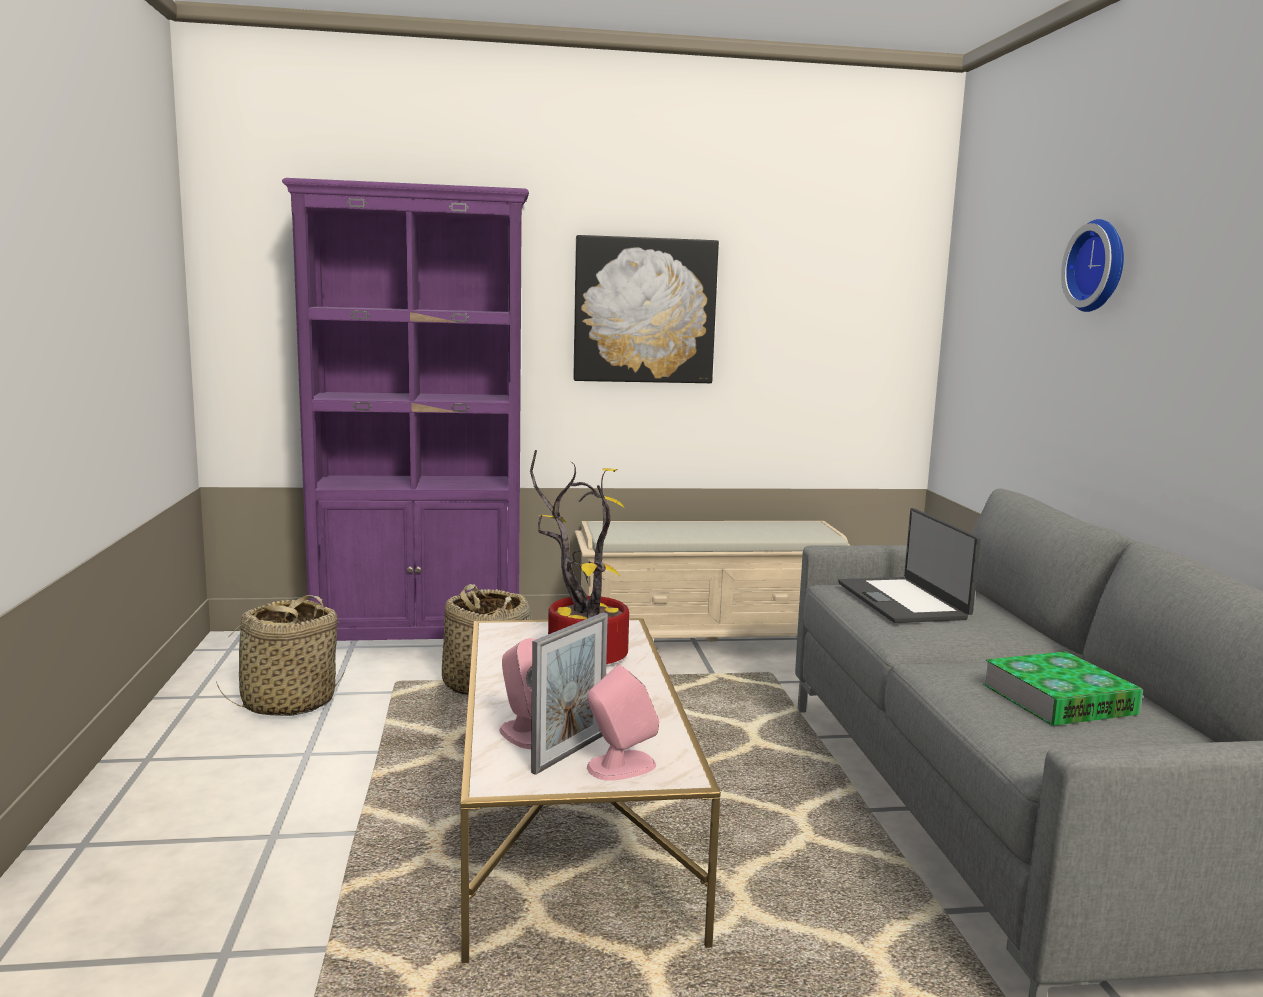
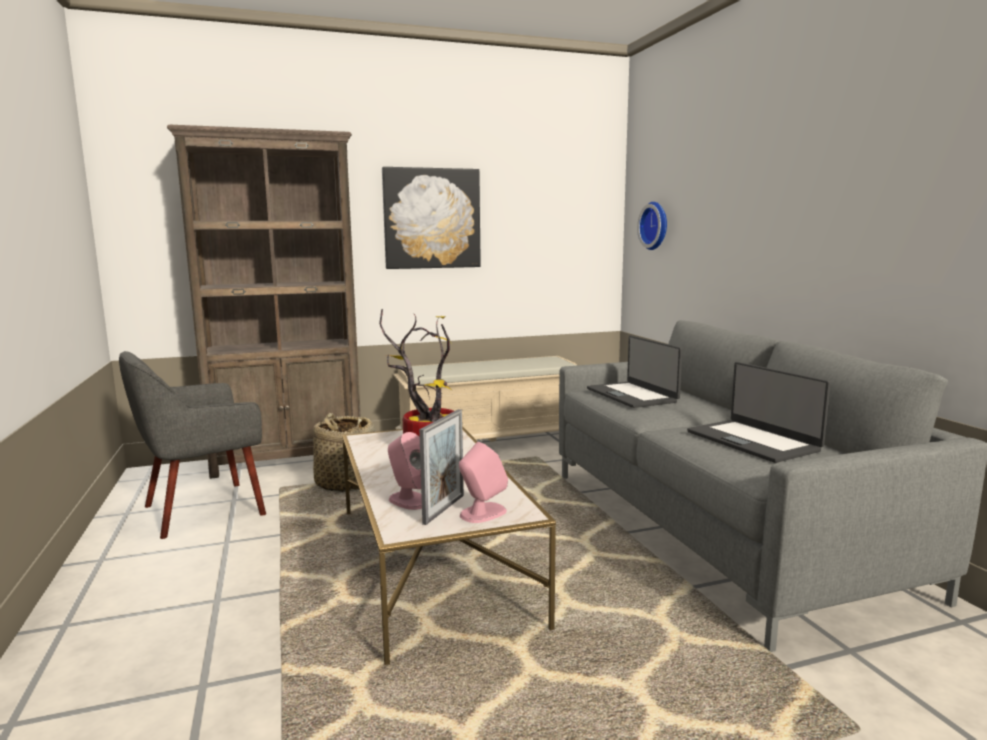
camera: 10 degrees left, 0 degrees up
basket [214,595,345,716] -> grey armchair [119,351,266,539]
purple bookcase [282,178,529,641] -> brown bookcase [167,125,361,479]
book [983,651,1143,726] -> laptop [687,362,831,463]
wall clock [1061,219,1124,312] -> wall clock moved to [637,202,667,250]

